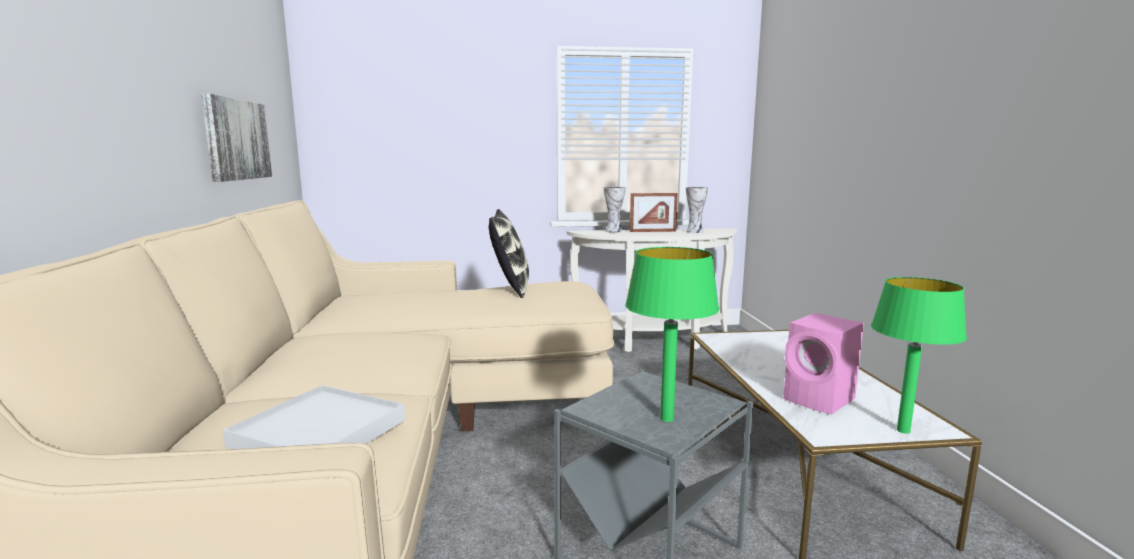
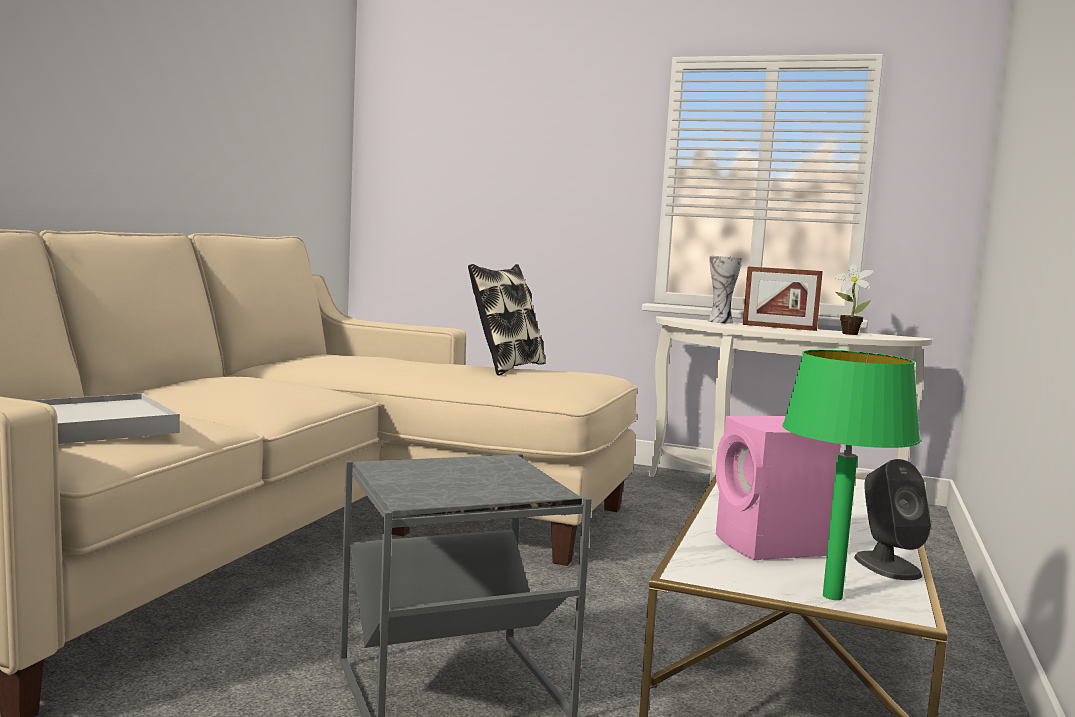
camera: 25 degrees right, 5 degrees down
picture [201,93,272,182] -> none
green table lamp [625,247,719,422] -> none
vase [686,187,708,233] -> potted plant [833,264,874,335]
none -> grey speaker [854,459,931,580]

